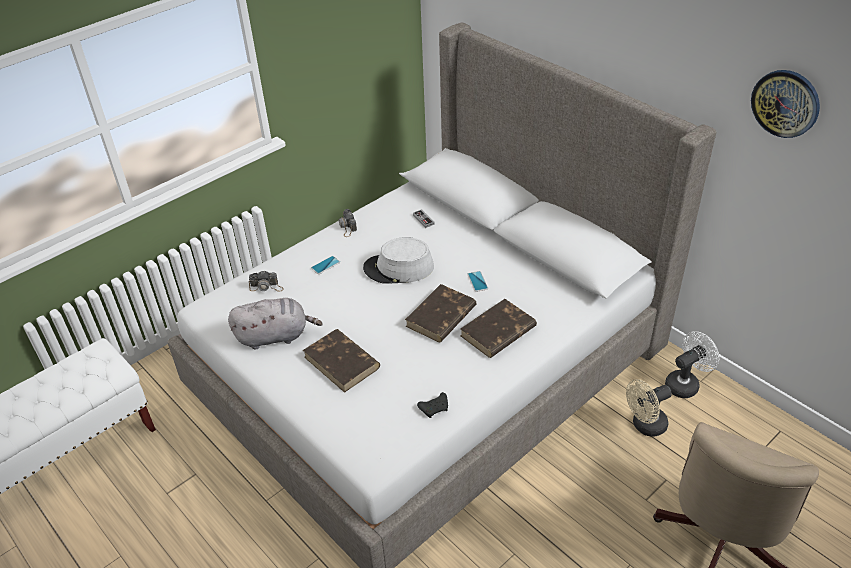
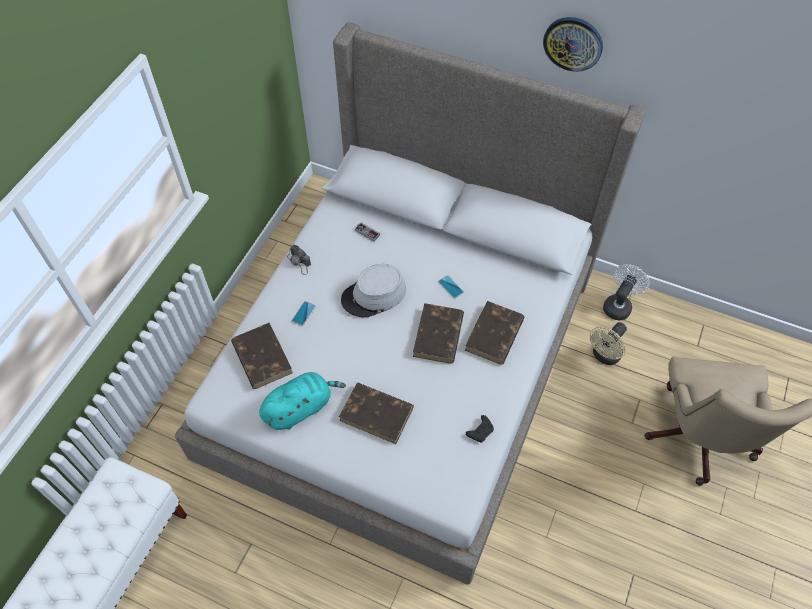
camera: 25 degrees left, 15 degrees up
grey plush toy [228,298,323,349] -> turquoise plush toy [259,372,346,430]
camera [249,270,284,292] -> brown book [231,323,293,389]
wall clock [751,70,820,138] -> wall clock moved to [543,17,603,72]

